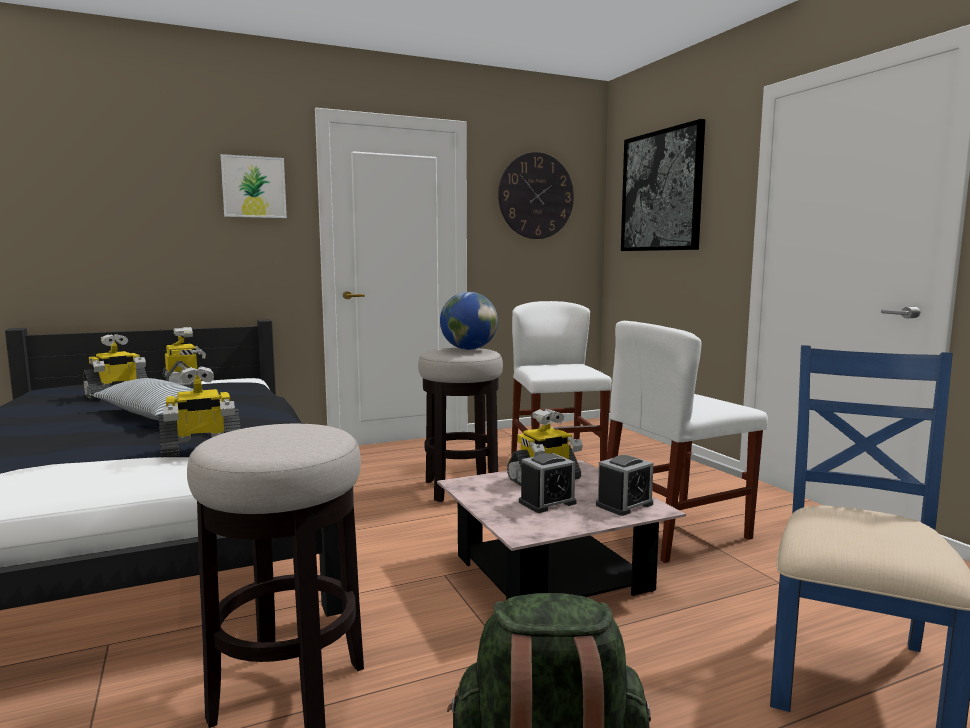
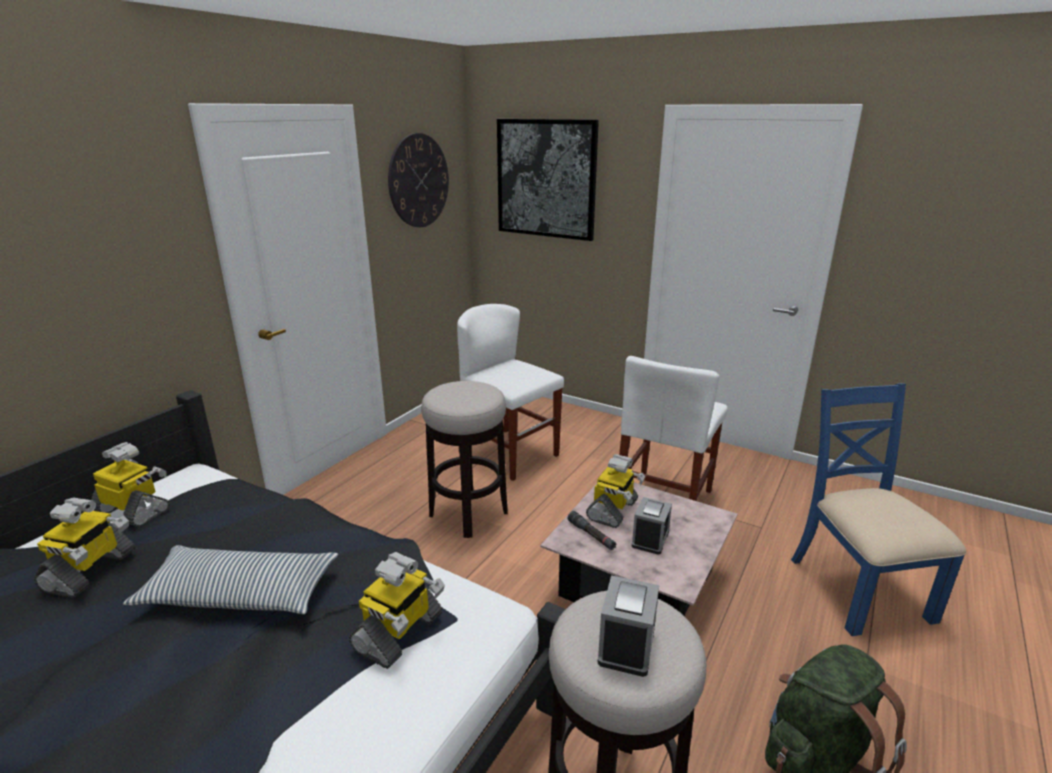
camera: 35 degrees left, 15 degrees up
picture [221,154,287,218] -> none
globe [440,292,498,350] -> none
alarm clock [596,455,654,516] -> alarm clock moved to [597,575,659,677]
none -> black flashlight [568,511,616,550]

